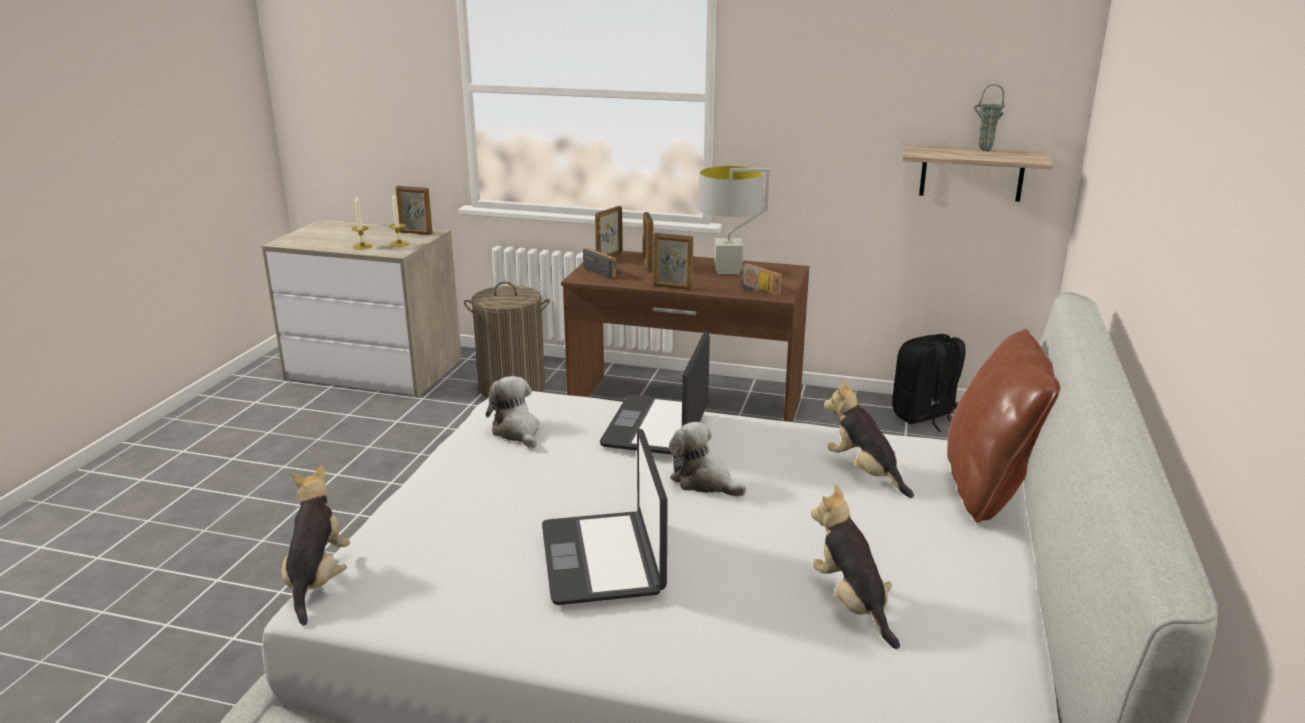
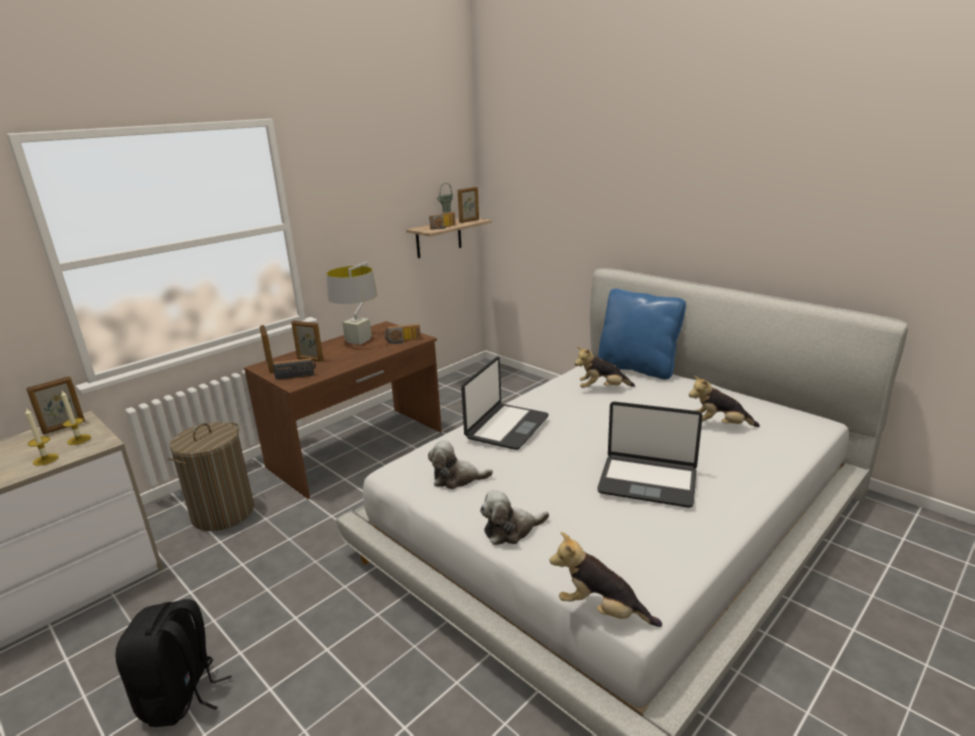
camera: 60 degrees left, 0 degrees up
laptop [600,331,710,455] -> laptop turned 105 degrees counterclockwise [461,357,549,450]
picture frame [653,233,693,290] -> picture frame moved to [458,187,479,223]
plush toy [669,422,746,497] -> plush toy moved to [480,490,549,545]
black backpack [892,334,966,432] -> black backpack moved to [115,599,231,727]
brown pillow [947,329,1060,523] -> blue pillow [598,288,686,379]
none -> radio [429,212,456,230]

